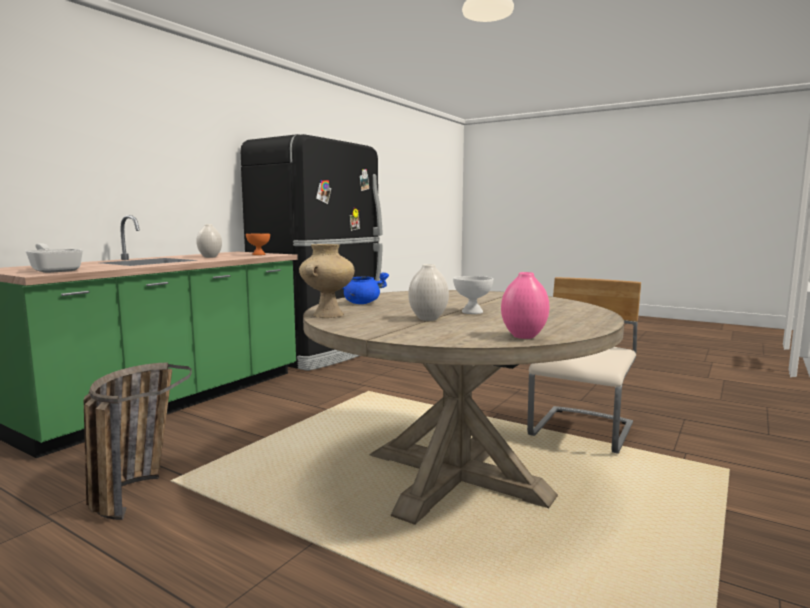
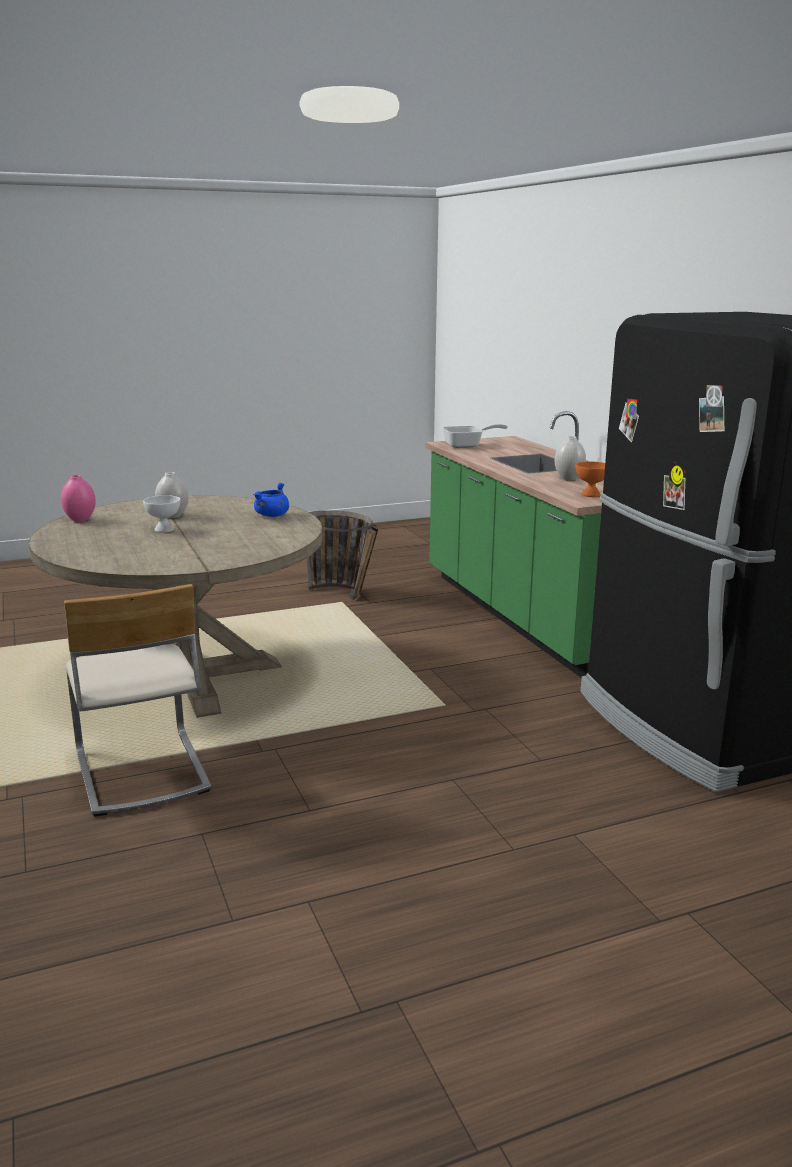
camera: 125 degrees right, 10 degrees up
beige vase [299,244,355,318] -> none

